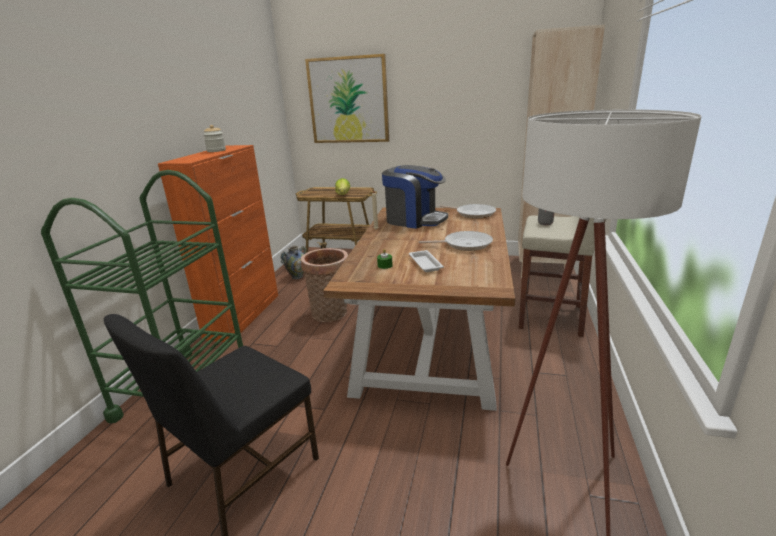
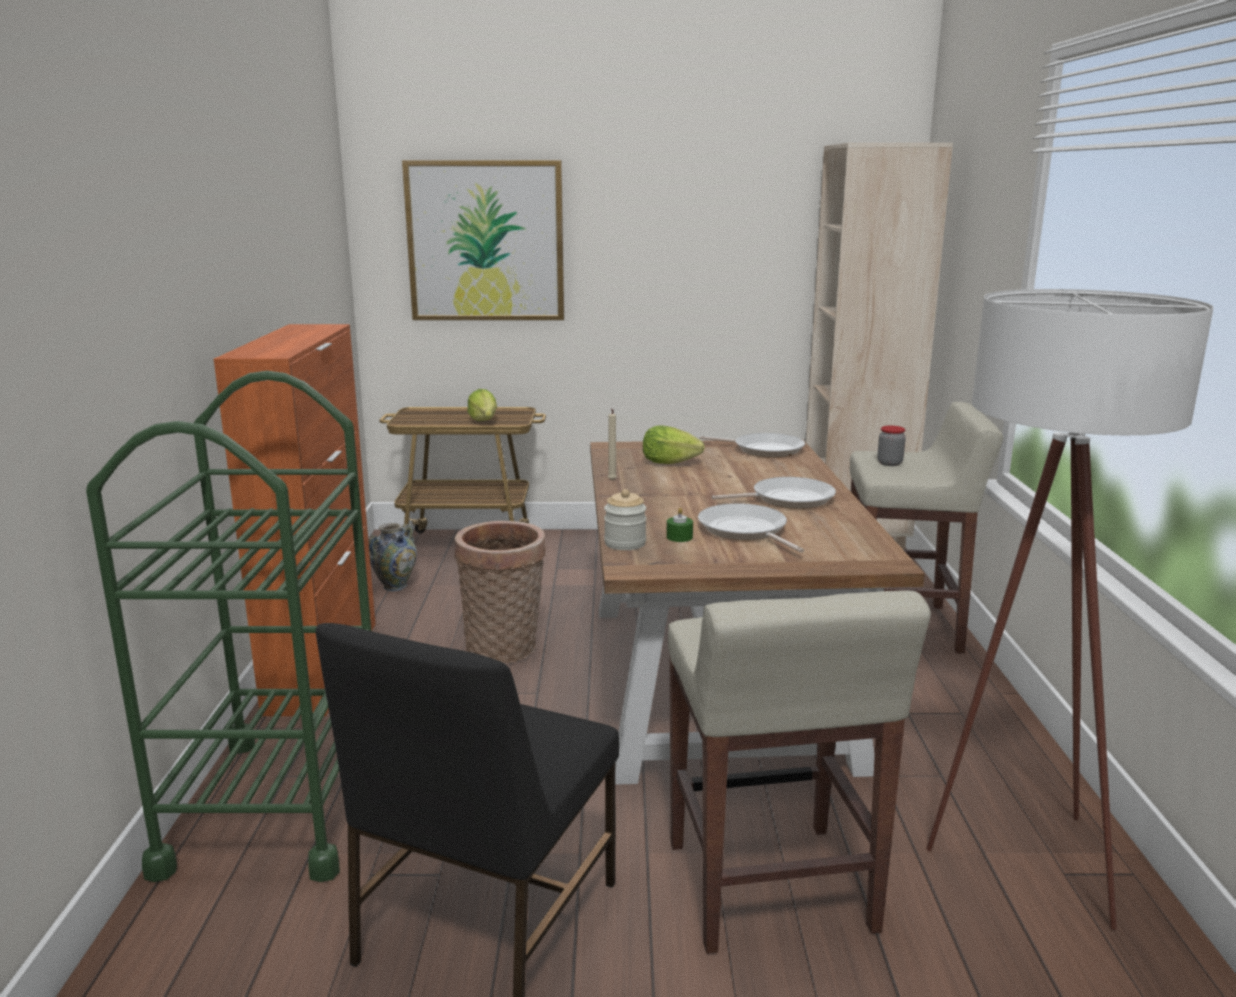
camera: 15 degrees left, 5 degrees down
jar [203,125,226,152] -> jar moved to [604,489,646,550]
coffee machine [382,165,448,229] -> lettuce [643,425,705,464]
white tray [409,250,444,272] -> frying pan [698,503,804,553]
none -> beige stool [668,590,931,954]

